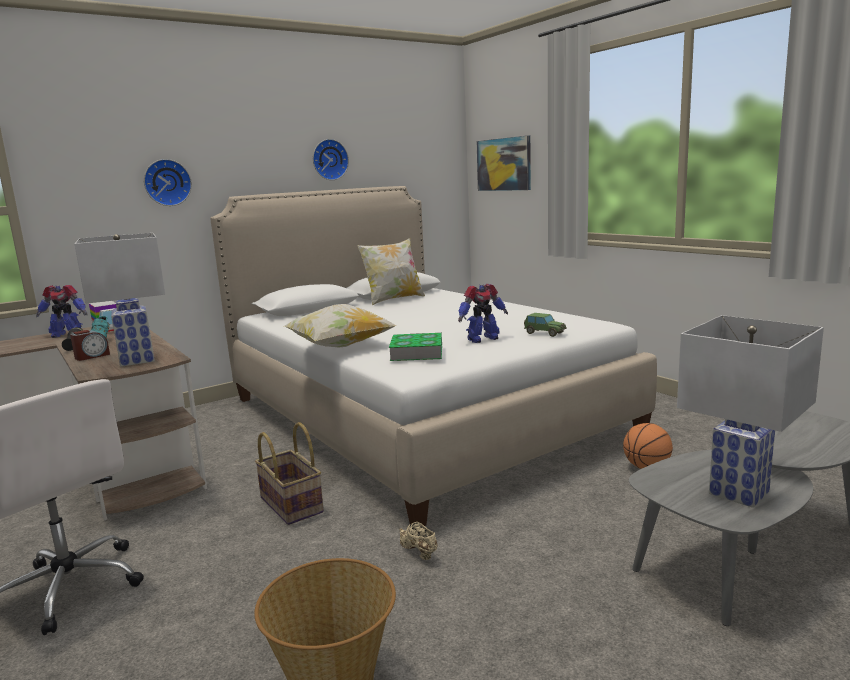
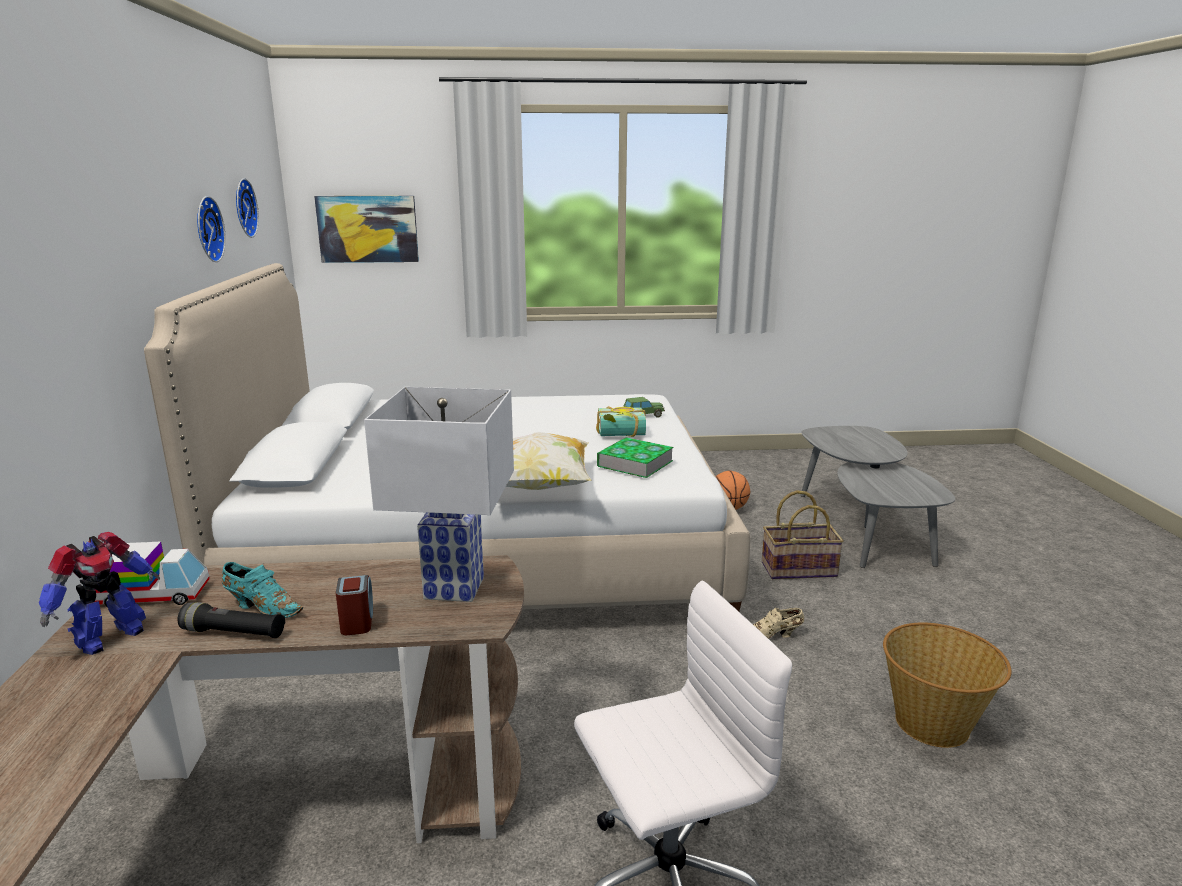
camera: 60 degrees left, 5 degrees up
wall clock [144,159,192,206] -> wall clock moved to [236,178,259,238]
basket [255,422,324,525] -> basket moved to [762,490,843,579]
pillow [357,238,425,305] -> none
toy robot [458,284,508,343] -> book [596,406,646,437]
white table lamp [677,315,824,508] -> none

